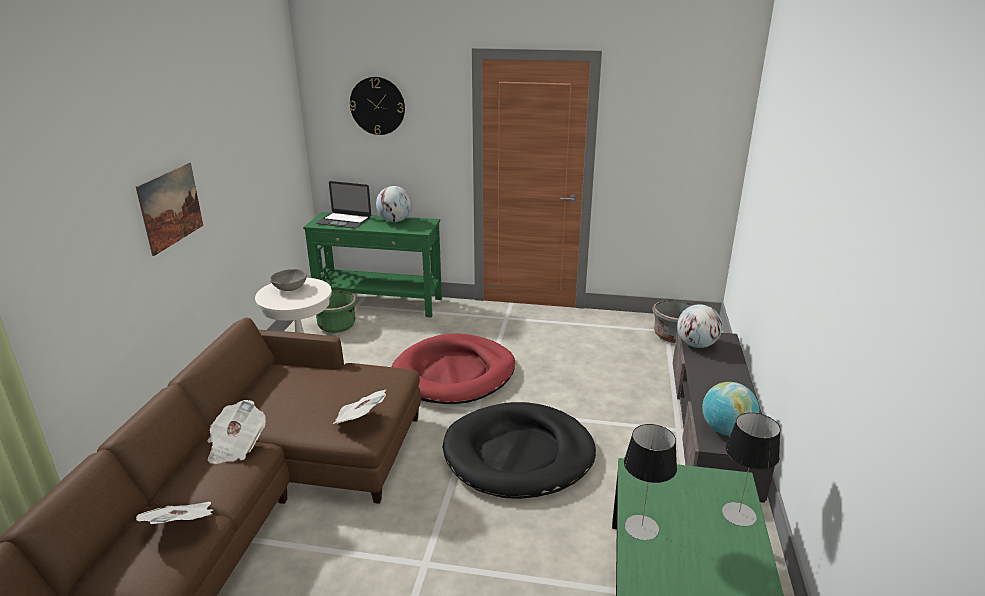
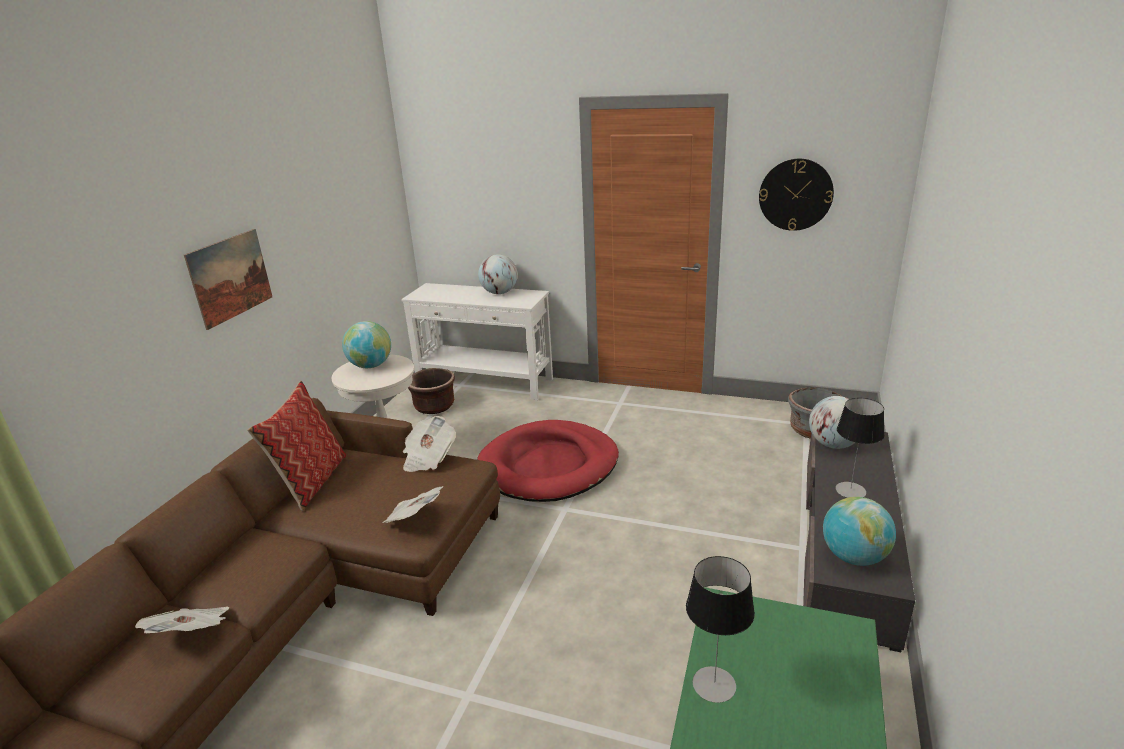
camera: 10 degrees right, 0 degrees up
newspaper [207,400,266,464] -> newspaper moved to [403,416,456,472]
grey bowl [270,269,307,291] -> globe [342,321,391,368]
green console table [303,212,442,318] -> white console table [401,283,553,400]
laptop [316,181,371,228] -> none
green planter [316,290,356,333] -> brown planter [408,368,455,414]
wall clock [349,77,405,135] -> wall clock moved to [759,159,834,231]
black dog bed [443,402,596,499] -> none
table lamp [722,413,780,526] -> table lamp moved to [835,398,884,498]
none -> pillow [247,380,347,511]

